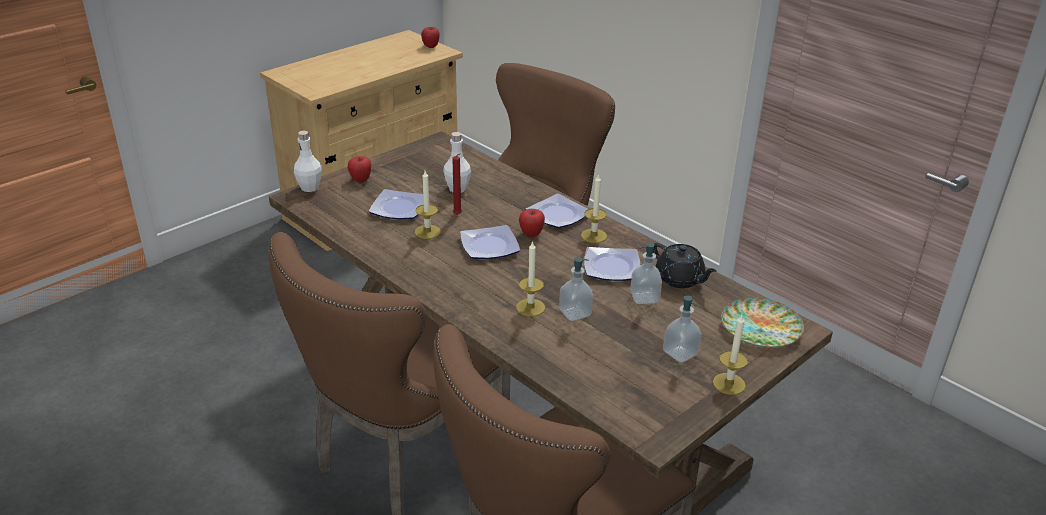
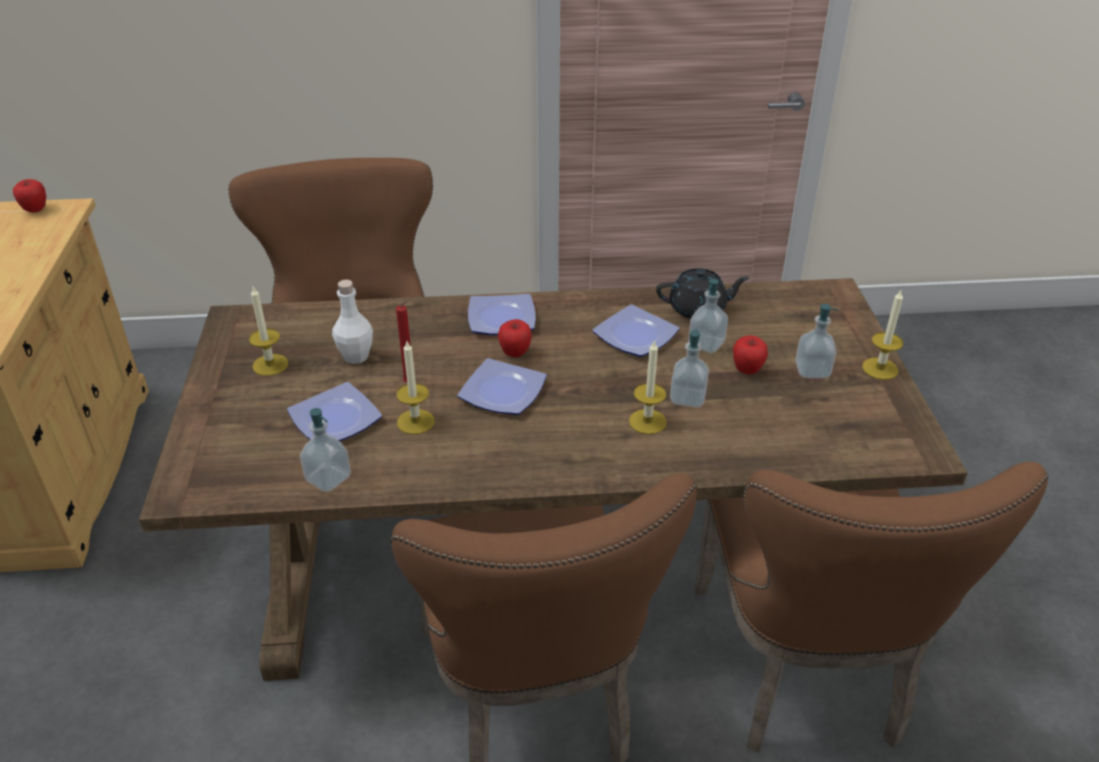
camera: 50 degrees left, 5 degrees up
white bottle [294,131,322,192] -> none
apple [348,156,371,182] -> apple moved to [733,335,768,374]
candle [581,174,607,243] -> candle moved to [249,287,288,376]
plate [722,297,804,348] -> none
none -> soap dispenser [300,408,351,492]

